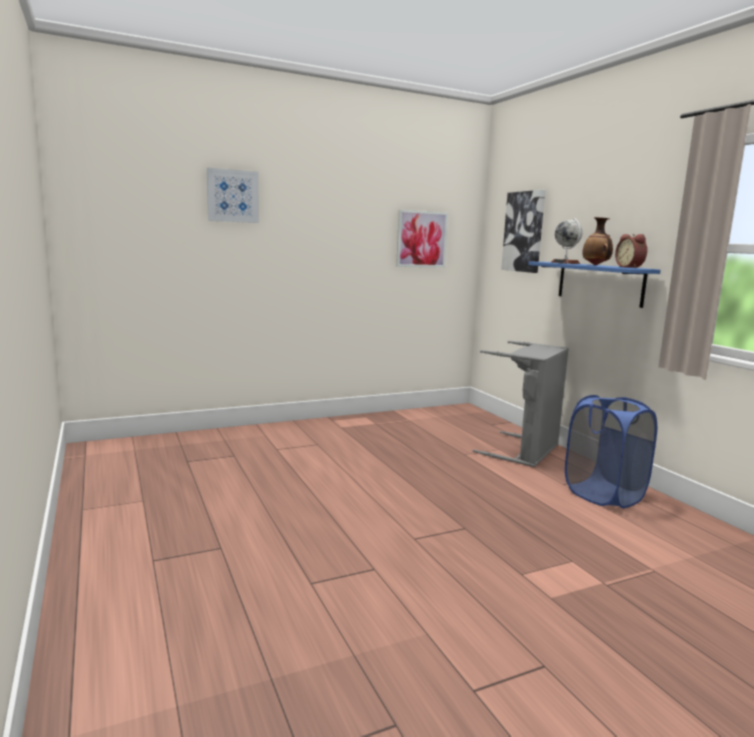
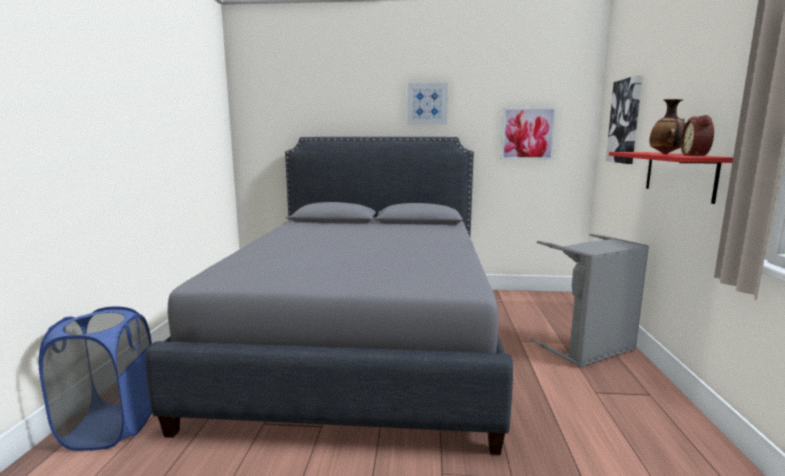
camera: 30 degrees right, 0 degrees up
picture [207,168,259,223] -> picture moved to [407,82,448,124]
blue shelf [528,262,661,308] -> red shelf [609,152,733,204]
globe [551,218,583,264] -> none
blue laundry basket [565,395,657,508] -> blue laundry basket moved to [39,307,152,451]
none -> grey bed [145,137,513,455]

